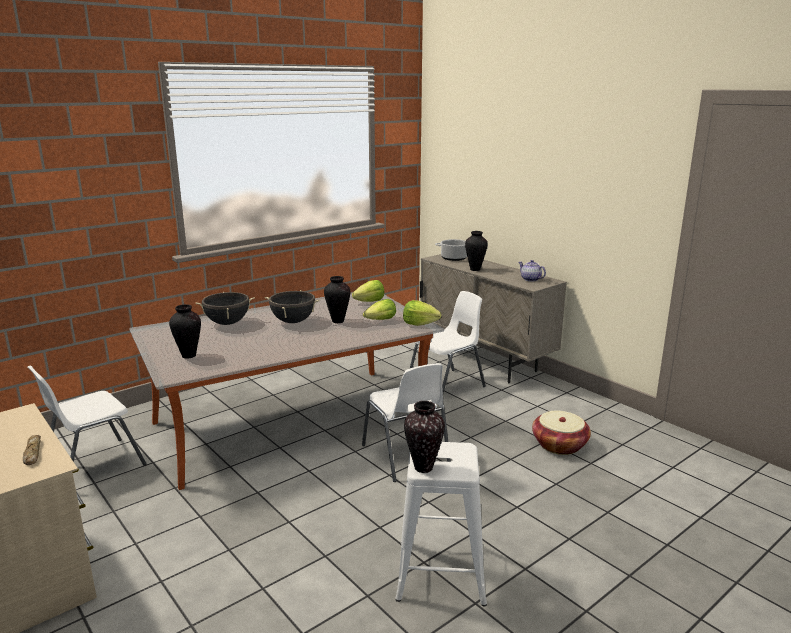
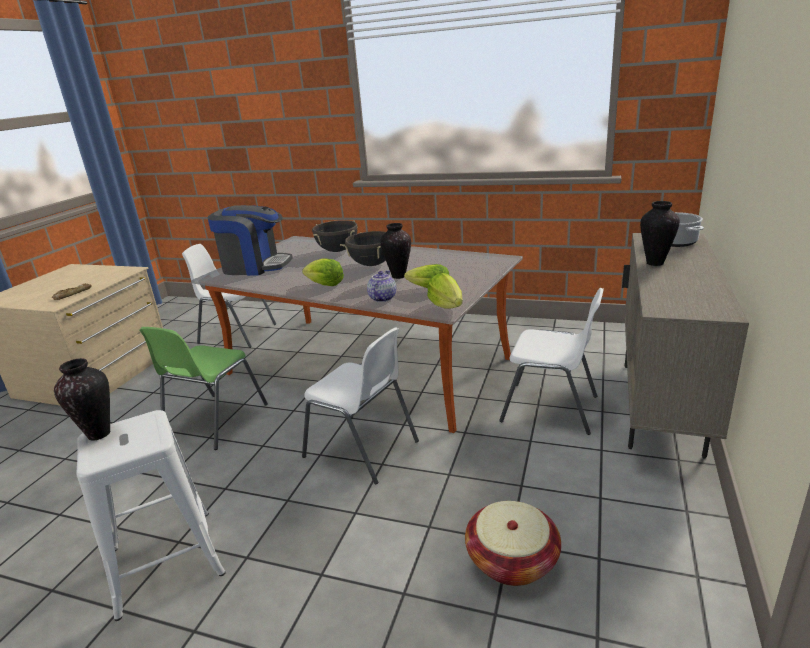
camera: 60 degrees right, 5 degrees up
vase [169,304,201,359] -> coffee machine [208,205,293,276]
lettuce [352,280,384,302] -> lettuce moved to [302,258,344,286]
white chair [362,363,451,482] -> white chair turned 90 degrees counterclockwise [302,327,419,485]
teapot [519,260,546,281] -> teapot moved to [367,270,396,302]
none -> green chair [139,327,268,450]

